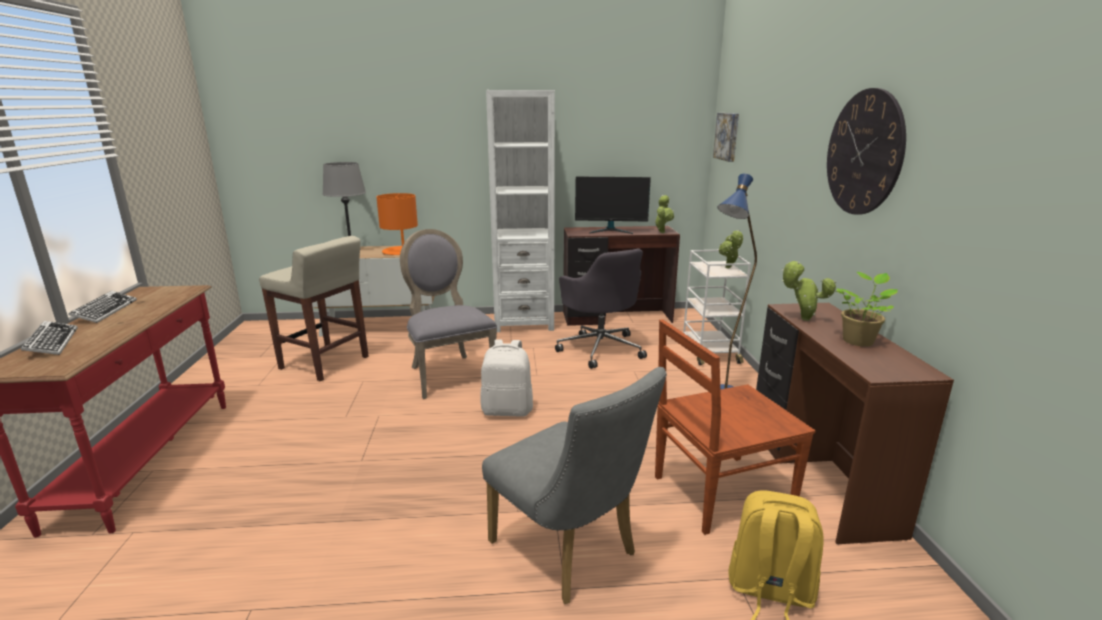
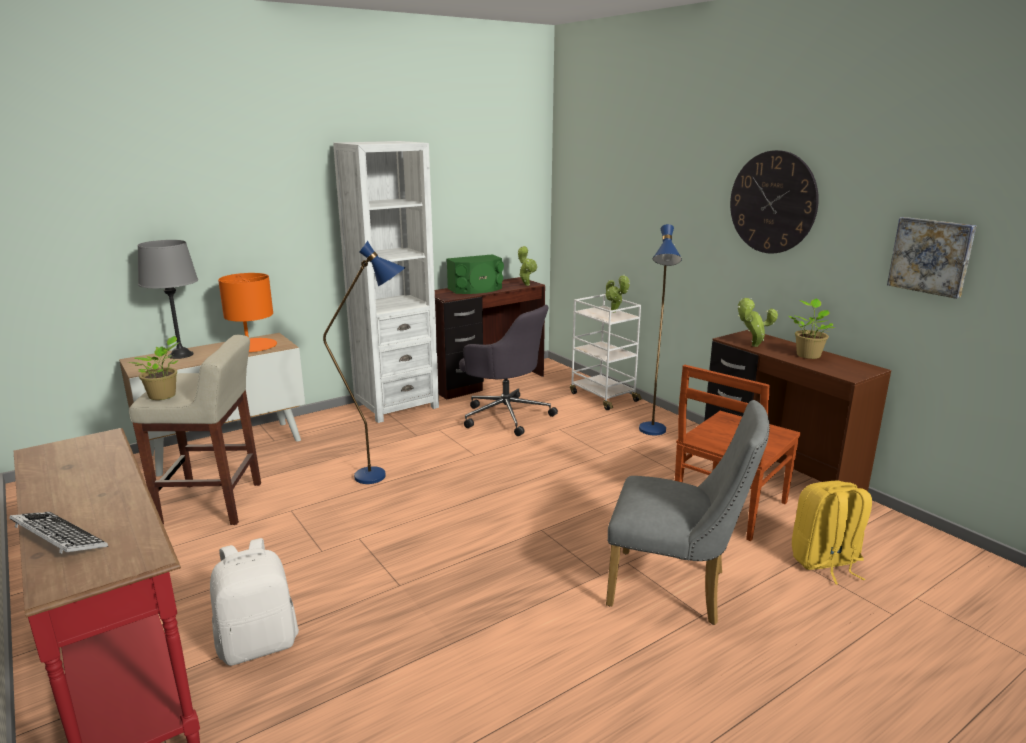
camera: 30 degrees left, 0 degrees up
keyboard [68,291,137,323] -> none
grey chair [400,229,497,399] -> blue floor lamp [323,241,406,484]
white backpack [481,340,533,417] -> white backpack moved to [210,538,299,666]
monitor [575,177,651,234] -> green speaker [447,254,504,294]
picture [713,113,739,162] -> picture moved to [887,217,977,299]
none -> potted plant [128,336,180,400]

